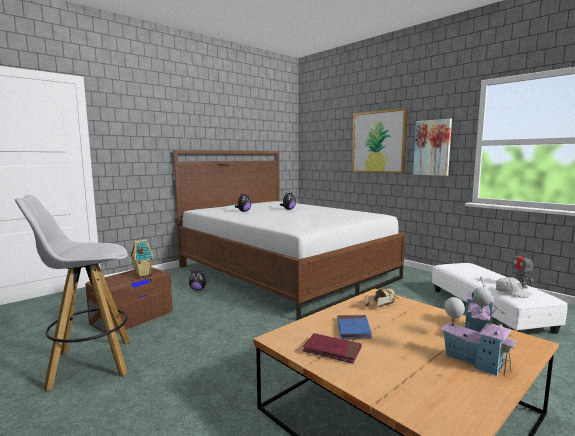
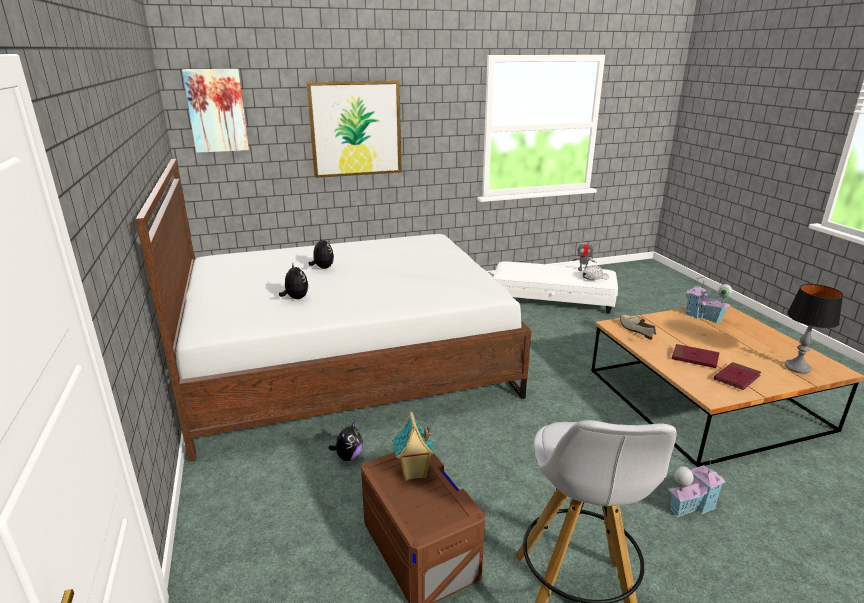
camera: 65 degrees left, 15 degrees up
blue book [337,315,372,339] -> red book [672,344,719,368]
picture [413,119,452,176] -> picture moved to [182,69,249,153]
toy house [440,297,517,377] -> toy house moved to [668,458,725,518]
none -> table lamp [784,284,843,374]

